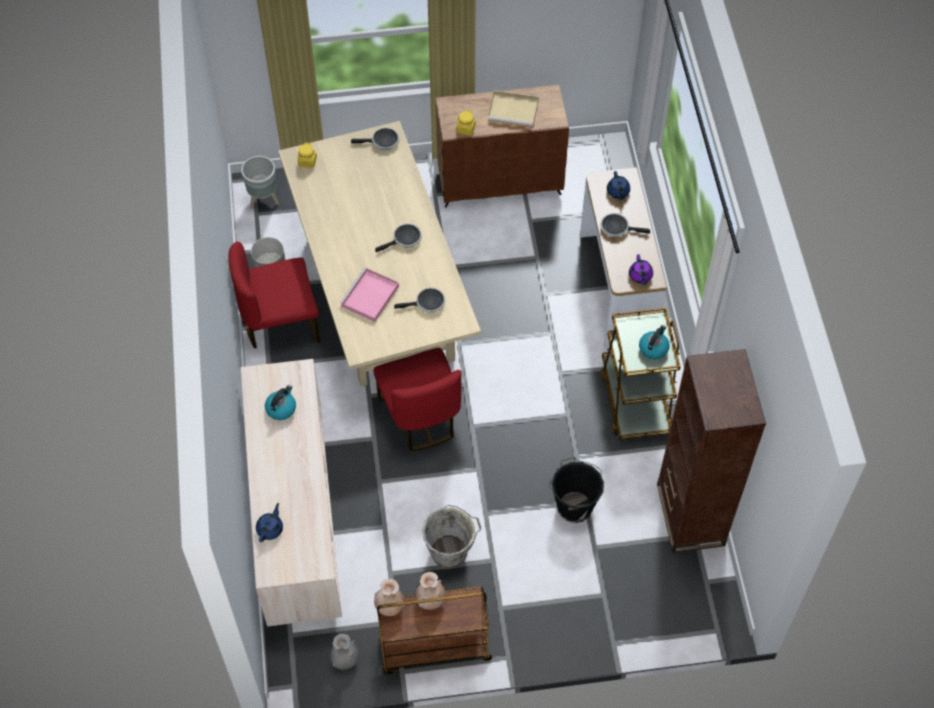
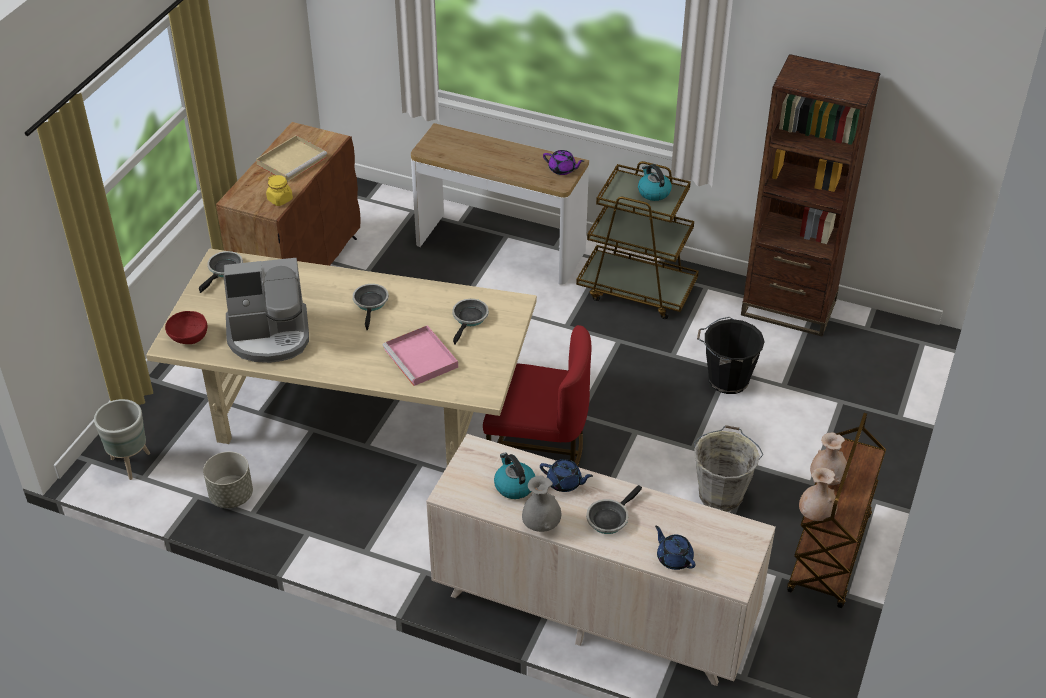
camera: 60 degrees left, 15 degrees down
red chair [228,242,320,349] -> none
yellow jar [298,143,317,168] -> red bowl [165,311,207,344]
grey vase [330,634,359,670] -> grey vase moved to [522,475,561,532]
frying pan [600,213,650,237] -> frying pan moved to [586,485,642,534]
blue teapot [607,171,630,200] -> blue teapot moved to [540,459,593,492]
none -> coffee machine [223,258,309,363]

